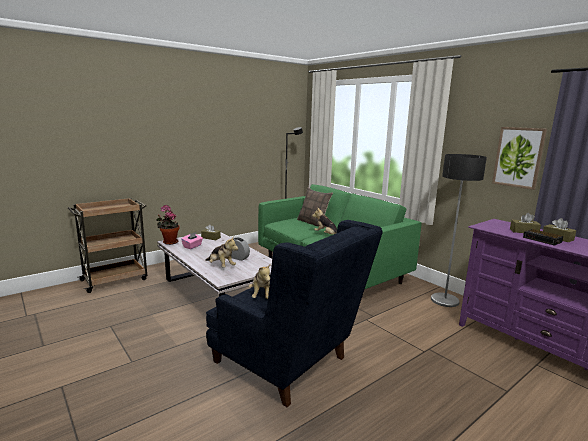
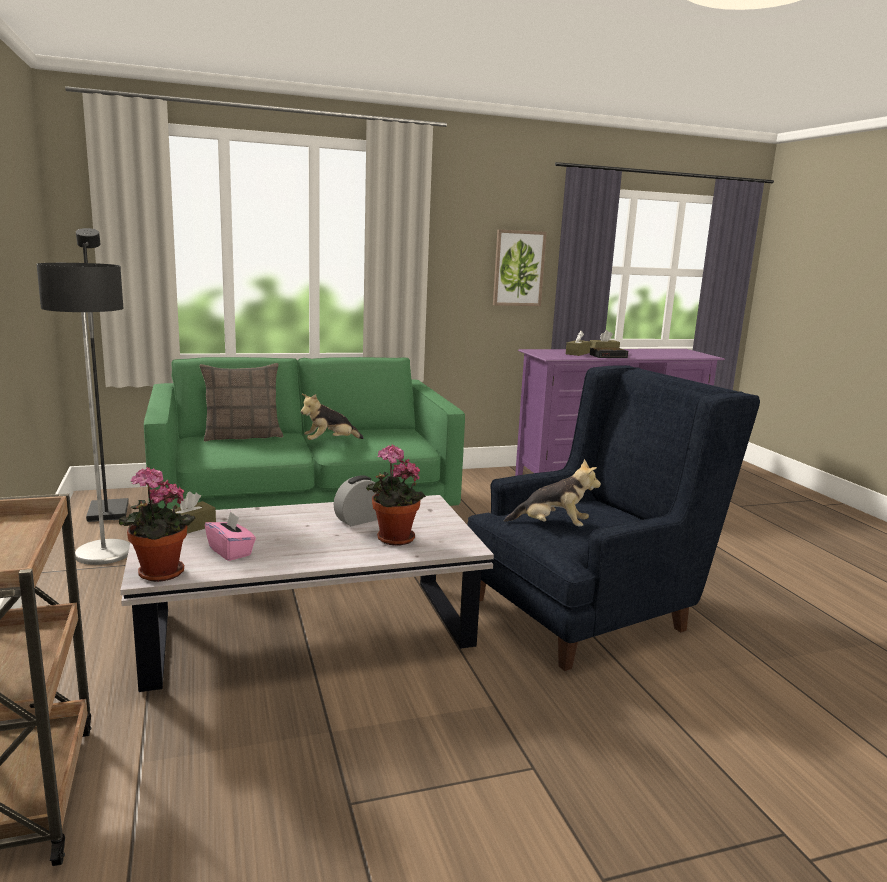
camera: 70 degrees left, 0 degrees up
plush toy [205,236,238,268] -> potted plant [366,444,426,546]
floor lamp [431,154,487,307] -> floor lamp moved to [36,263,130,565]

